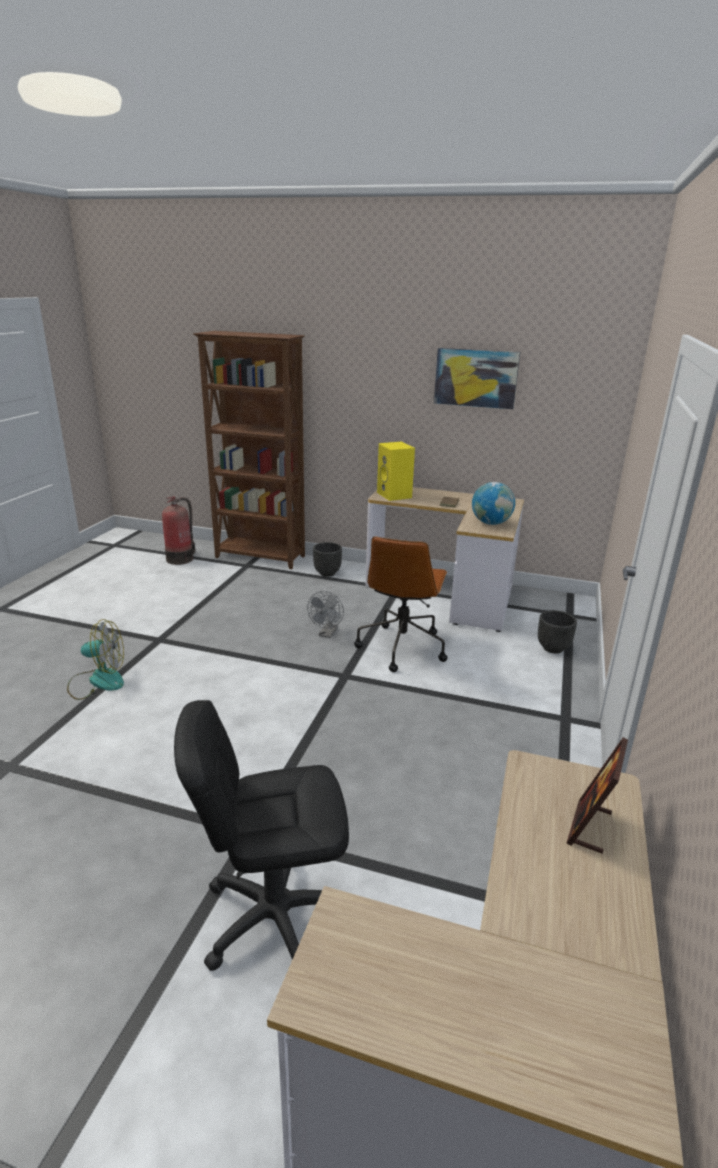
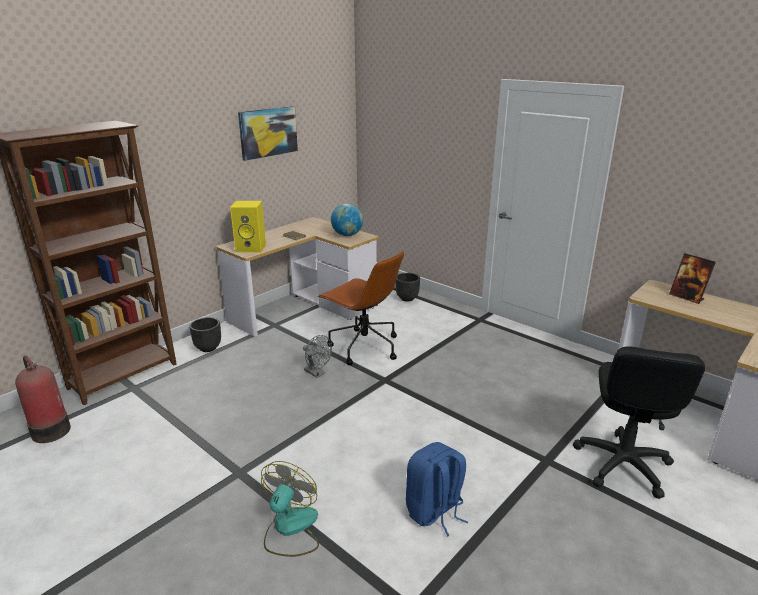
camera: 65 degrees left, 0 degrees up
none -> blue backpack [406,442,468,536]

